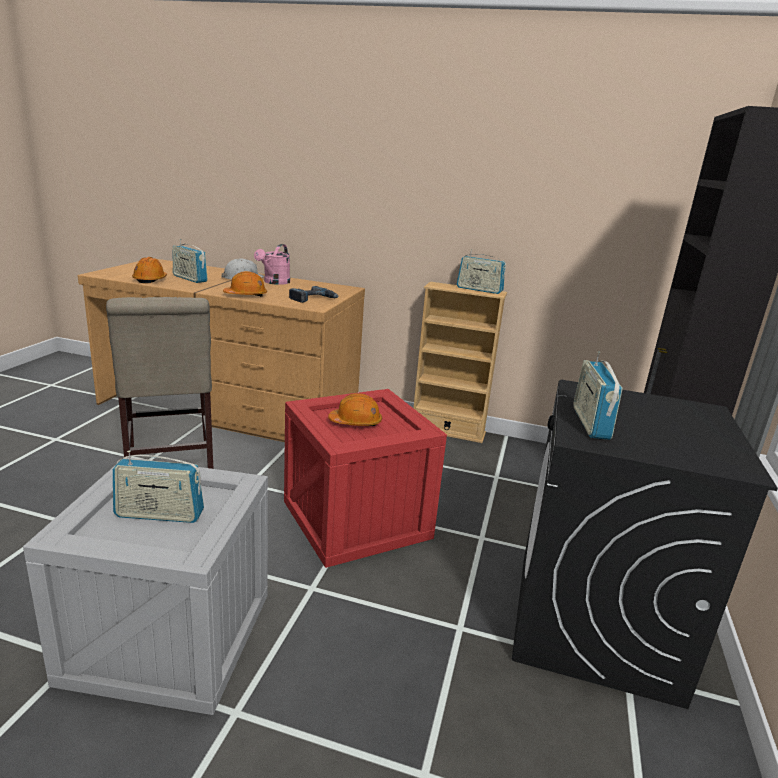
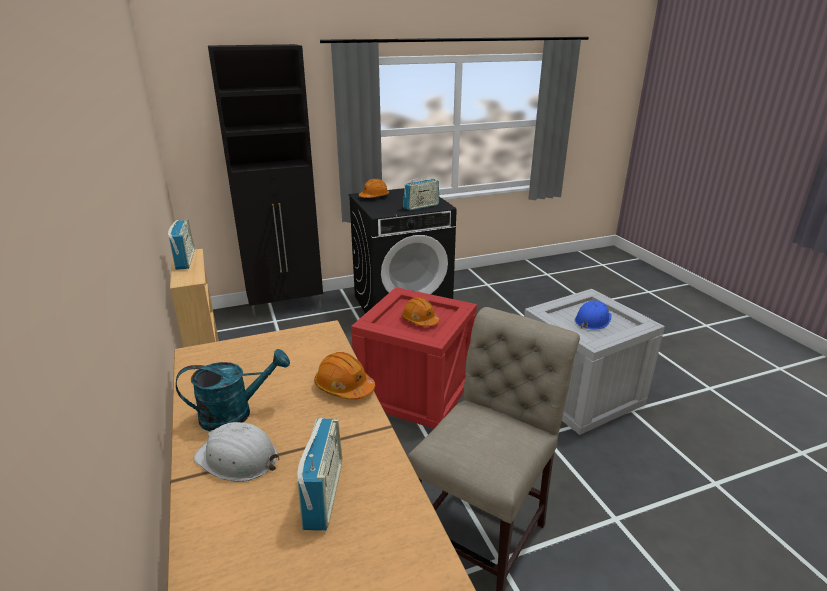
camera: 125 degrees left, 5 degrees up
radio [113,451,204,523] -> blue hard hat [575,300,612,329]
orange hard hat [132,257,167,284] -> orange hard hat moved to [359,179,389,198]
pink watering can [254,244,290,285] -> turquoise watering can [176,349,290,431]
power drill [289,286,339,303] -> none

